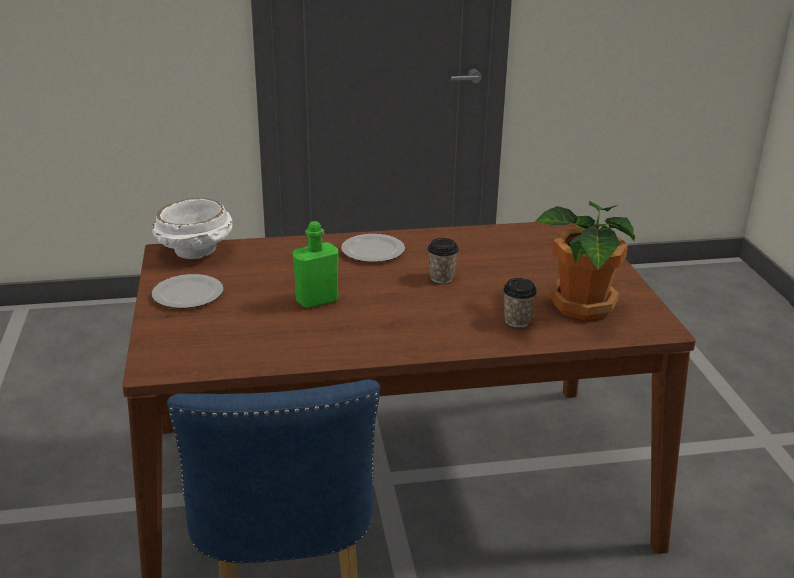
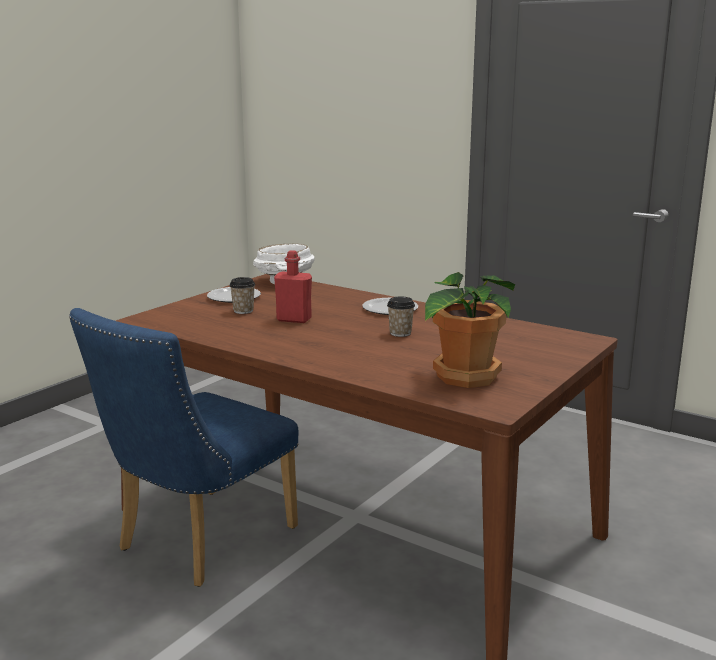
camera: 45 degrees right, 10 degrees down
green bottle [293,221,339,308] -> red bottle [274,250,312,323]
cup [503,278,537,328] -> cup moved to [229,277,255,314]

